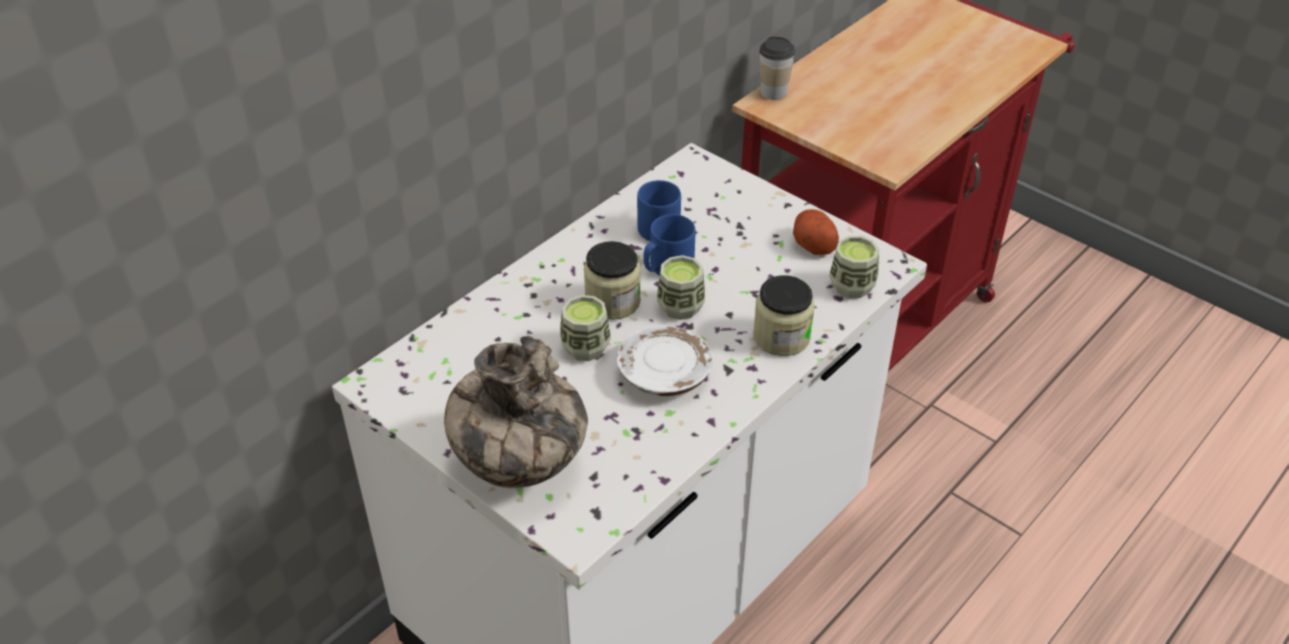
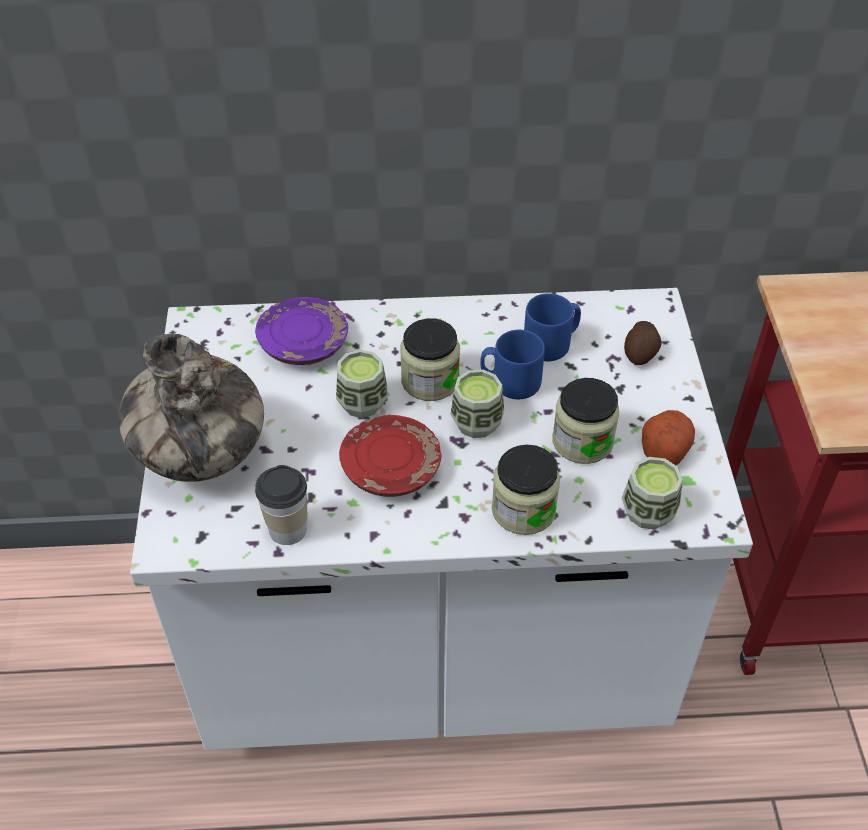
camera: 45 degrees right, 5 degrees up
white plate [617,325,713,396] -> red plate [339,415,442,497]
cup [759,36,795,100] -> cup moved to [255,465,307,545]
none -> purple plate [255,297,348,365]
none -> jar [553,378,619,464]
none -> potato [624,321,662,365]

